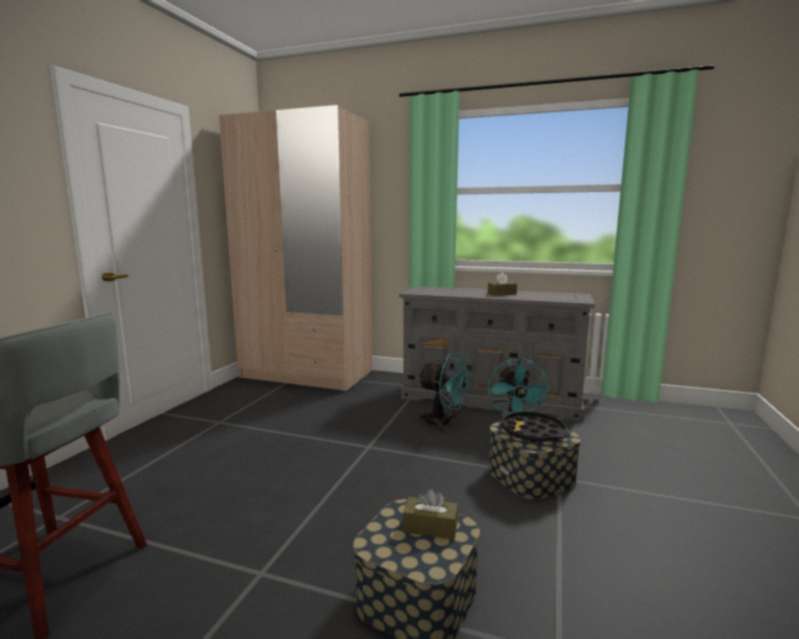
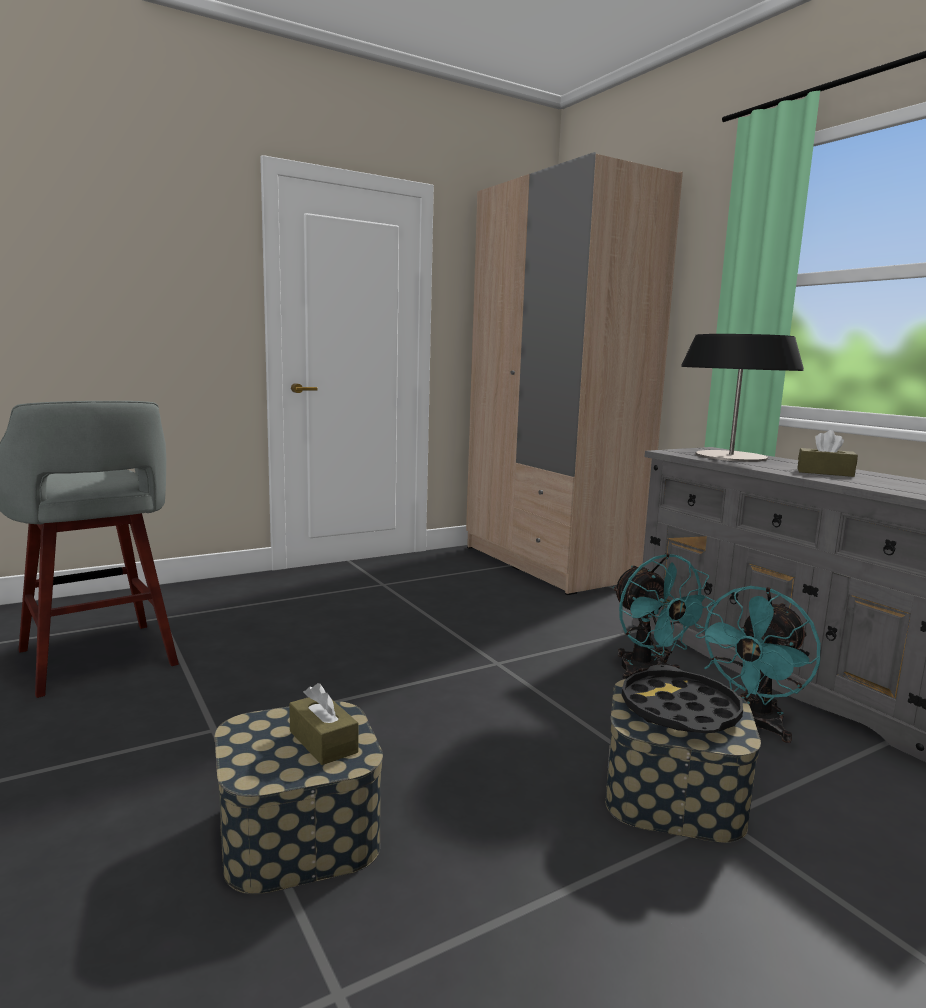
camera: 40 degrees right, 0 degrees up
none -> table lamp [681,334,804,462]

